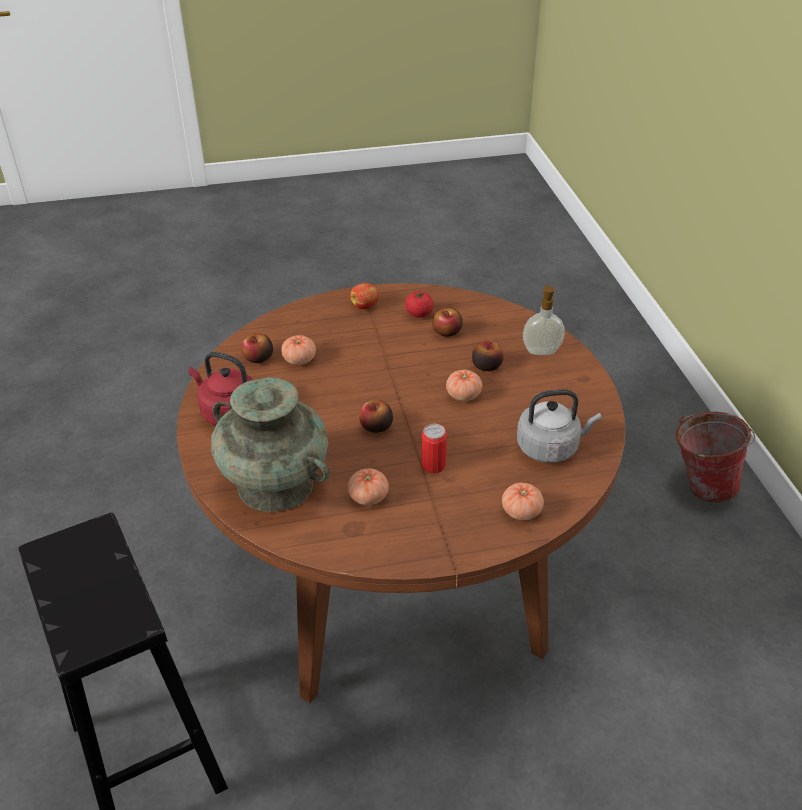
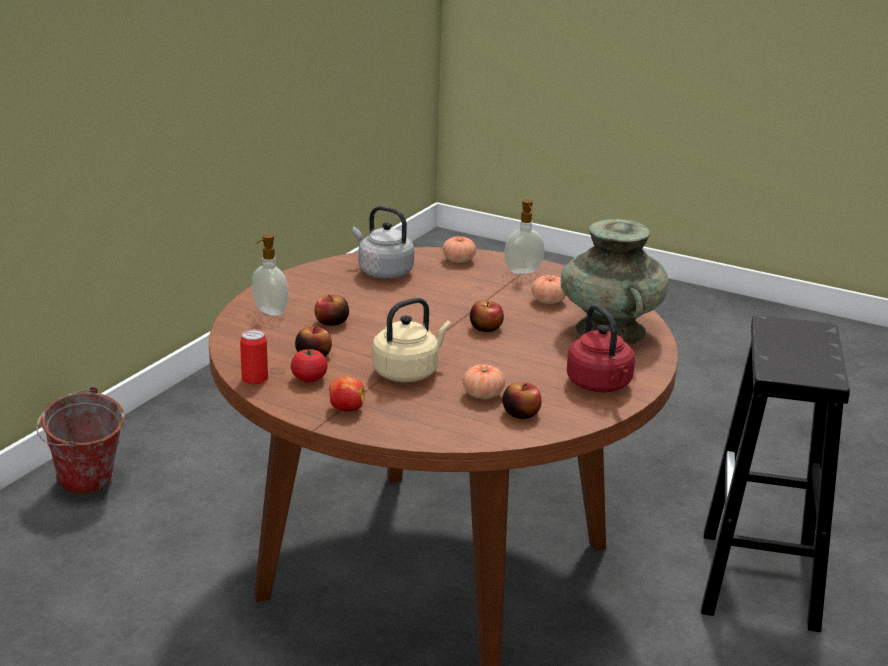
camera: 140 degrees left, 15 degrees down
can [421,424,447,473] -> can moved to [240,329,268,384]
tomato [446,370,482,401] -> none
none -> beige kettle [372,298,451,382]
none -> soap dispenser [504,199,545,274]

